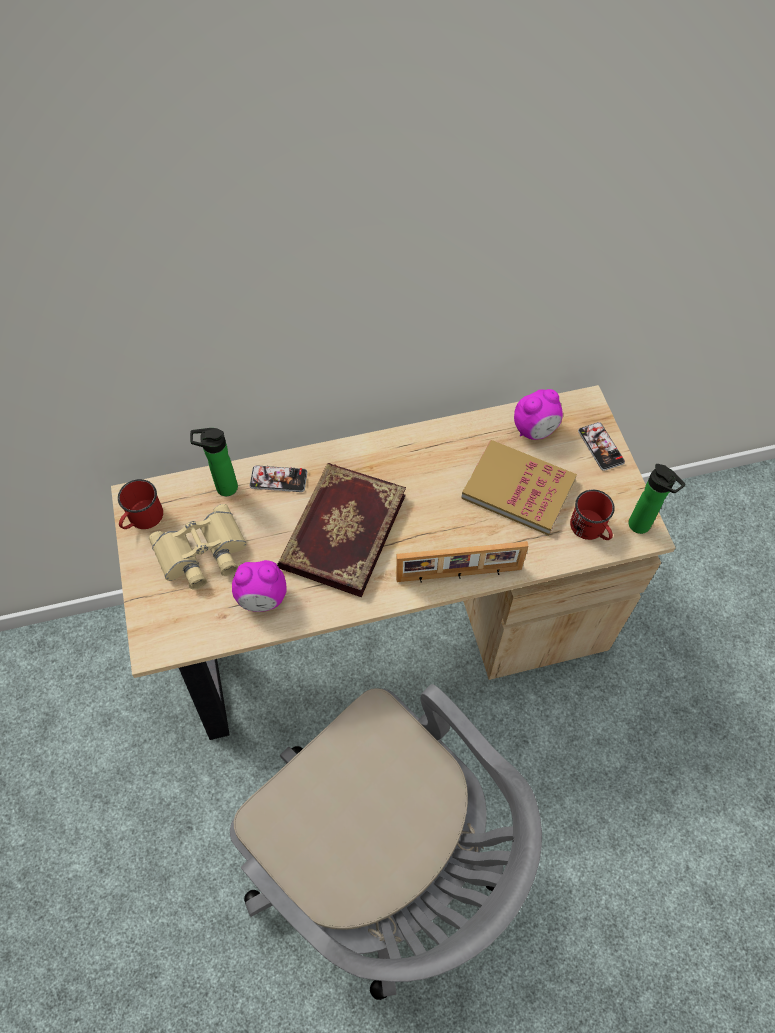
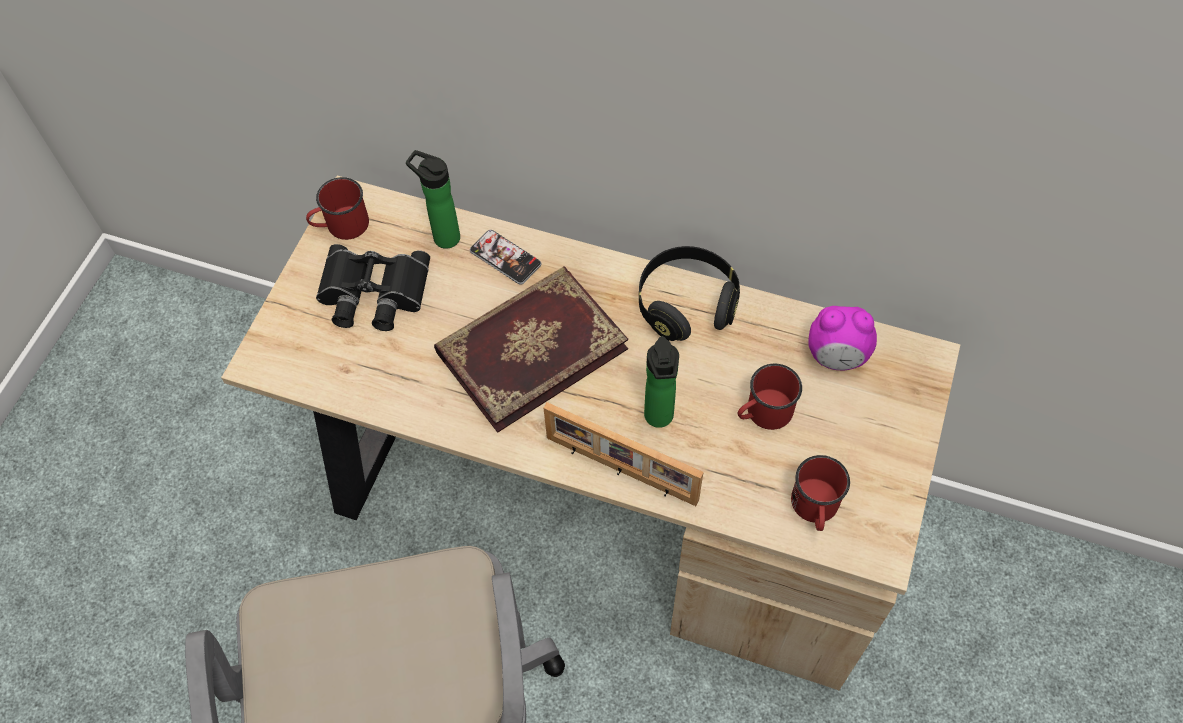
camera: 35 degrees right, 0 degrees up
beige binoculars [149,504,247,589] -> black binoculars [316,244,430,331]
alarm clock [232,560,287,612] -> none
book [461,440,577,535] -> red mug [737,364,802,430]
phone [578,422,625,471] -> none
bottle [628,464,686,534] -> bottle moved to [644,336,679,428]
none -> black headphones [639,246,740,341]

